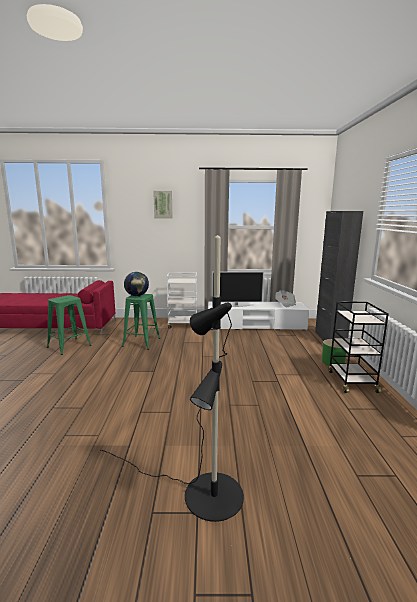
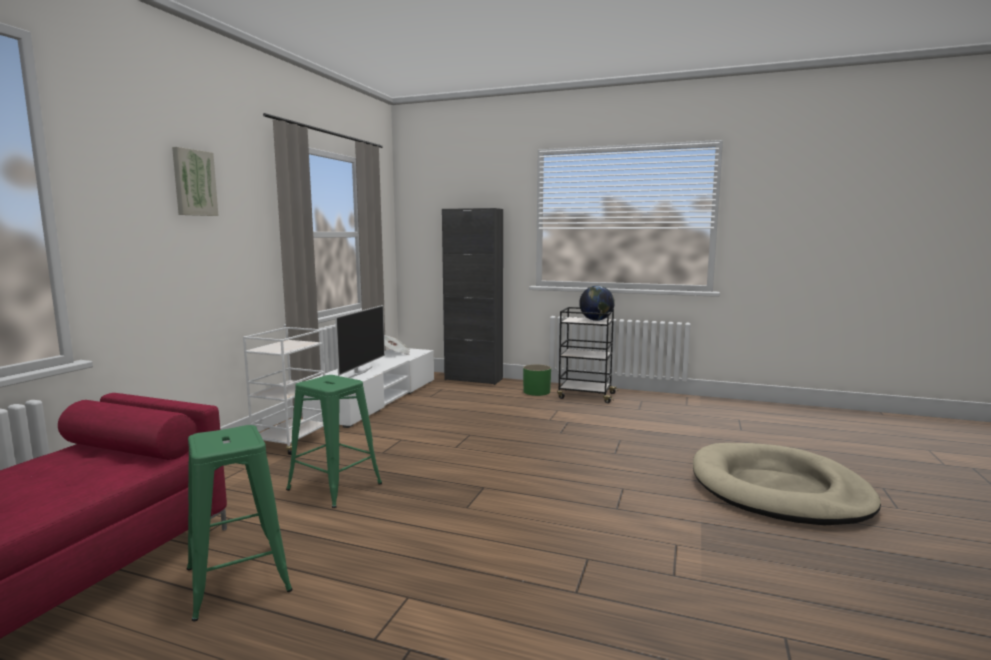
camera: 70 degrees left, 5 degrees down
black floor lamp [101,235,244,522] -> beige dog bed [693,443,881,525]
globe [124,272,149,296] -> globe moved to [579,286,615,321]

